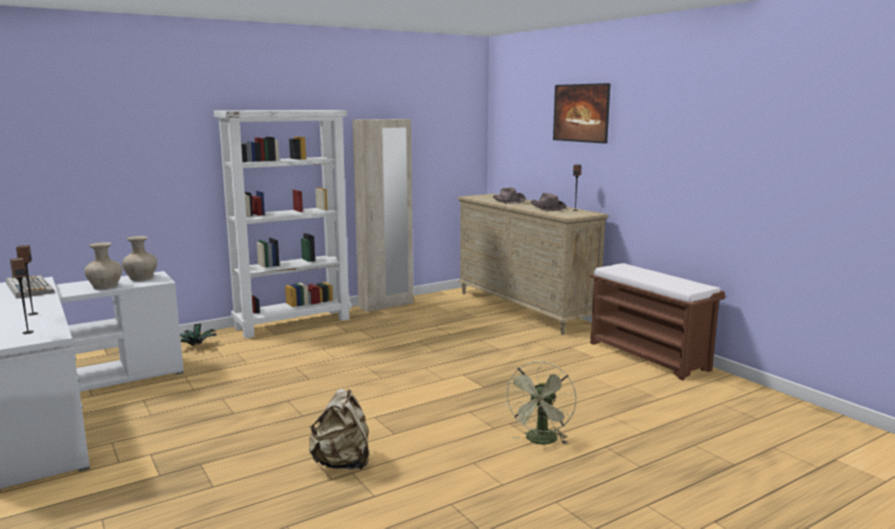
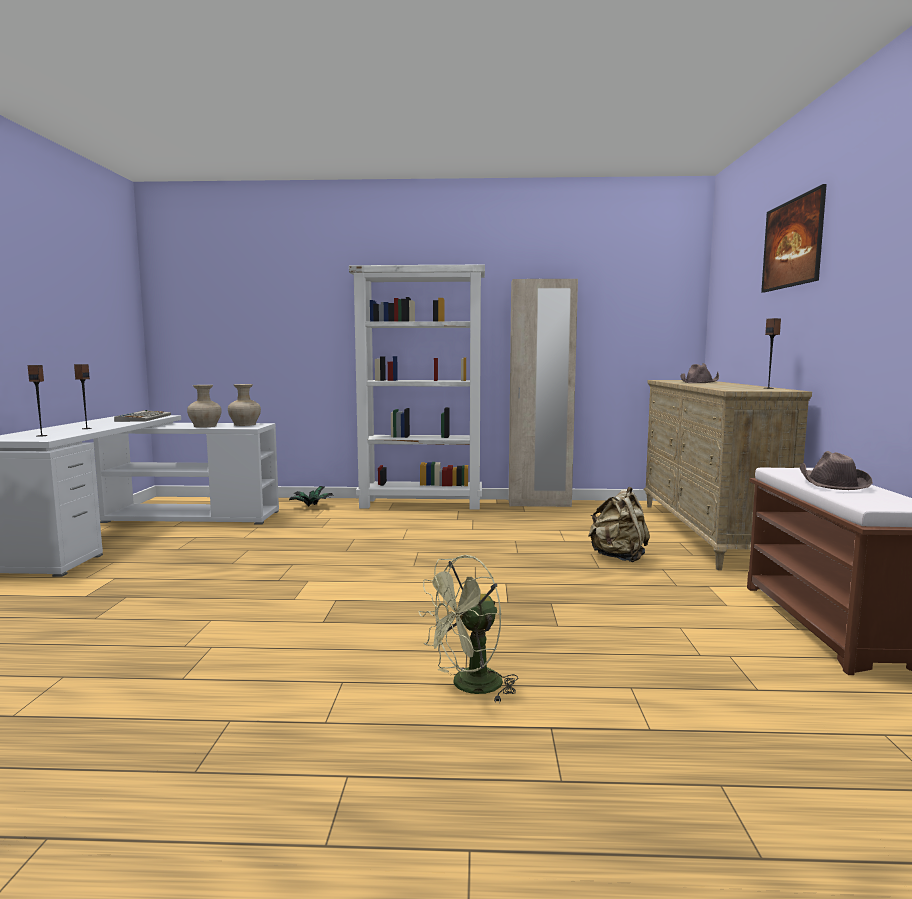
camera: 35 degrees right, 5 degrees down
beige backpack [309,389,369,470] -> beige backpack moved to [588,487,650,562]
brown hat [531,193,567,211] -> brown hat moved to [800,451,873,490]

